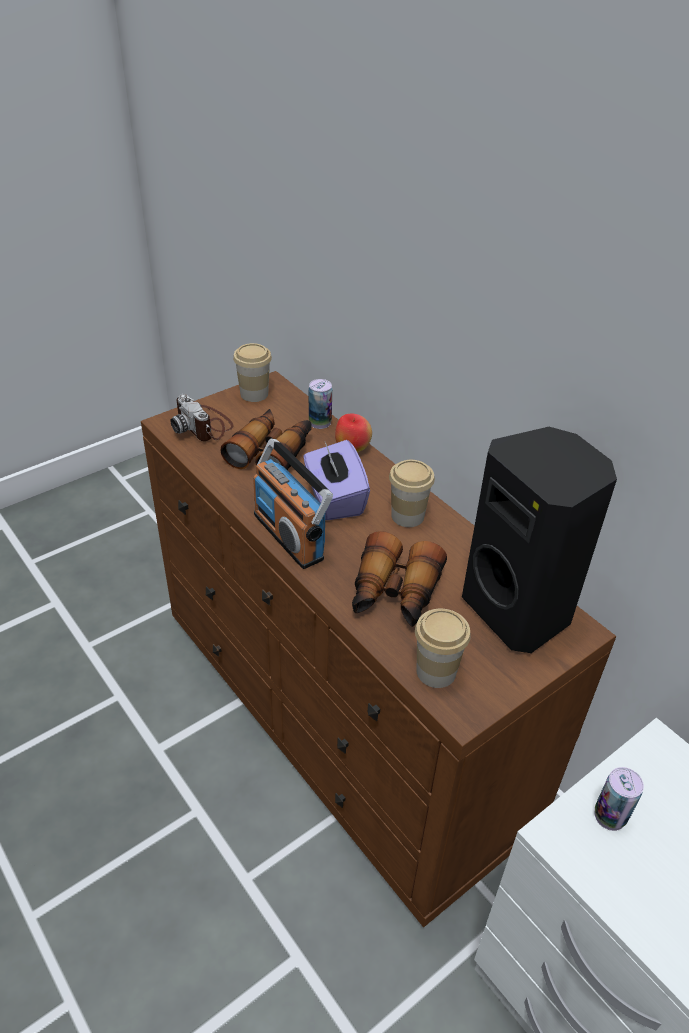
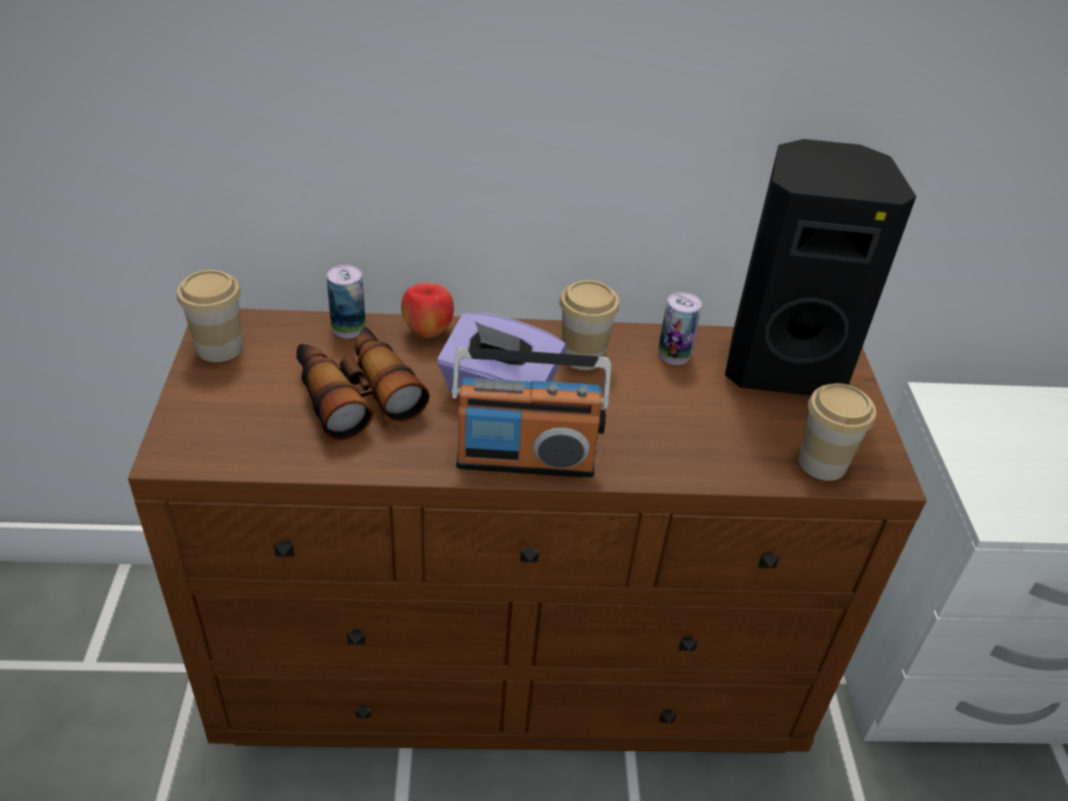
camera: 55 degrees left, 0 degrees up
camera [170,394,234,441] -> none
binoculars [352,531,447,627] -> none
can [594,767,644,831] -> can moved to [658,292,702,365]

